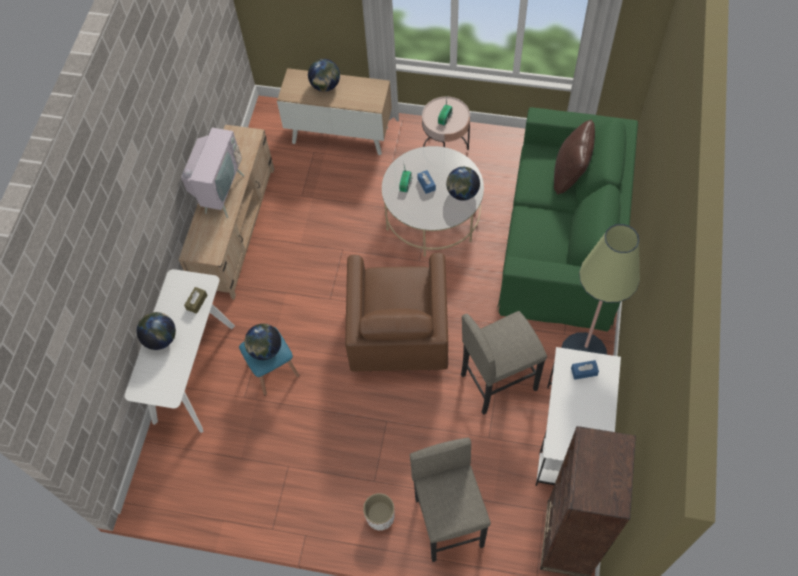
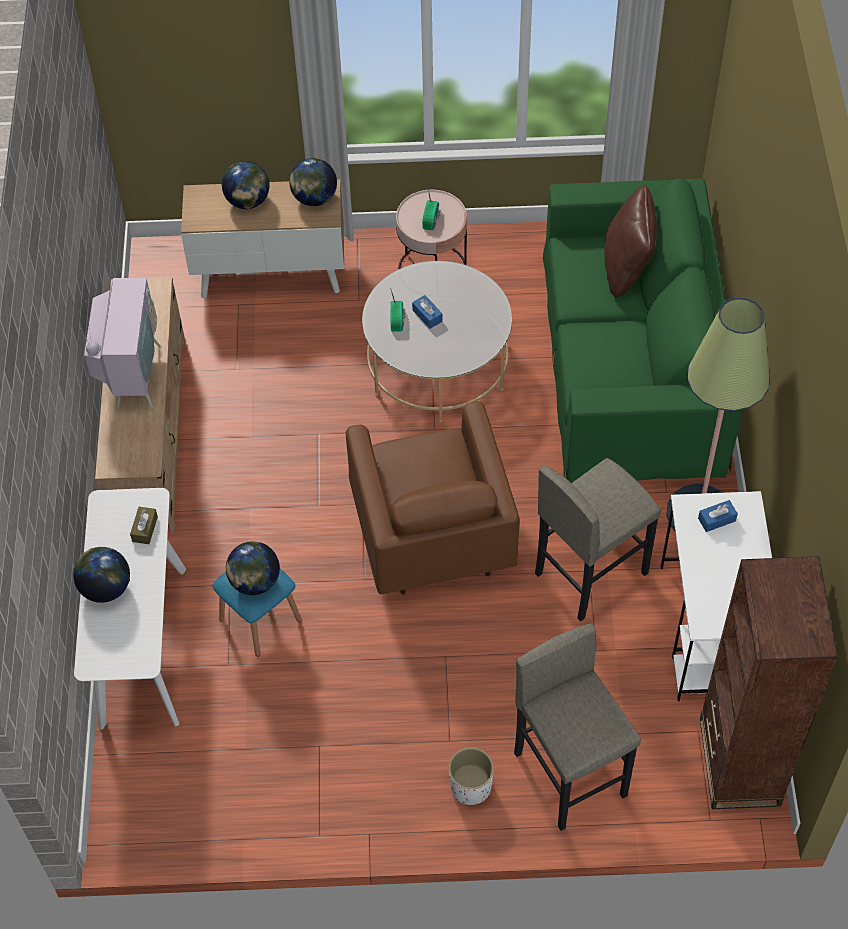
camera: 15 degrees left, 5 degrees down
globe [446,167,480,201] -> globe moved to [289,158,337,206]

